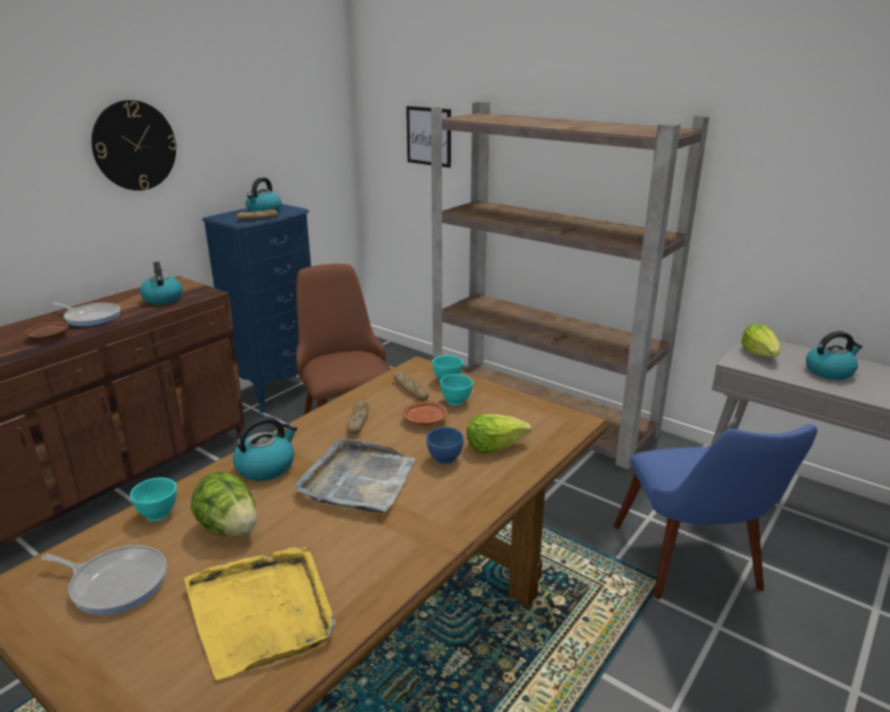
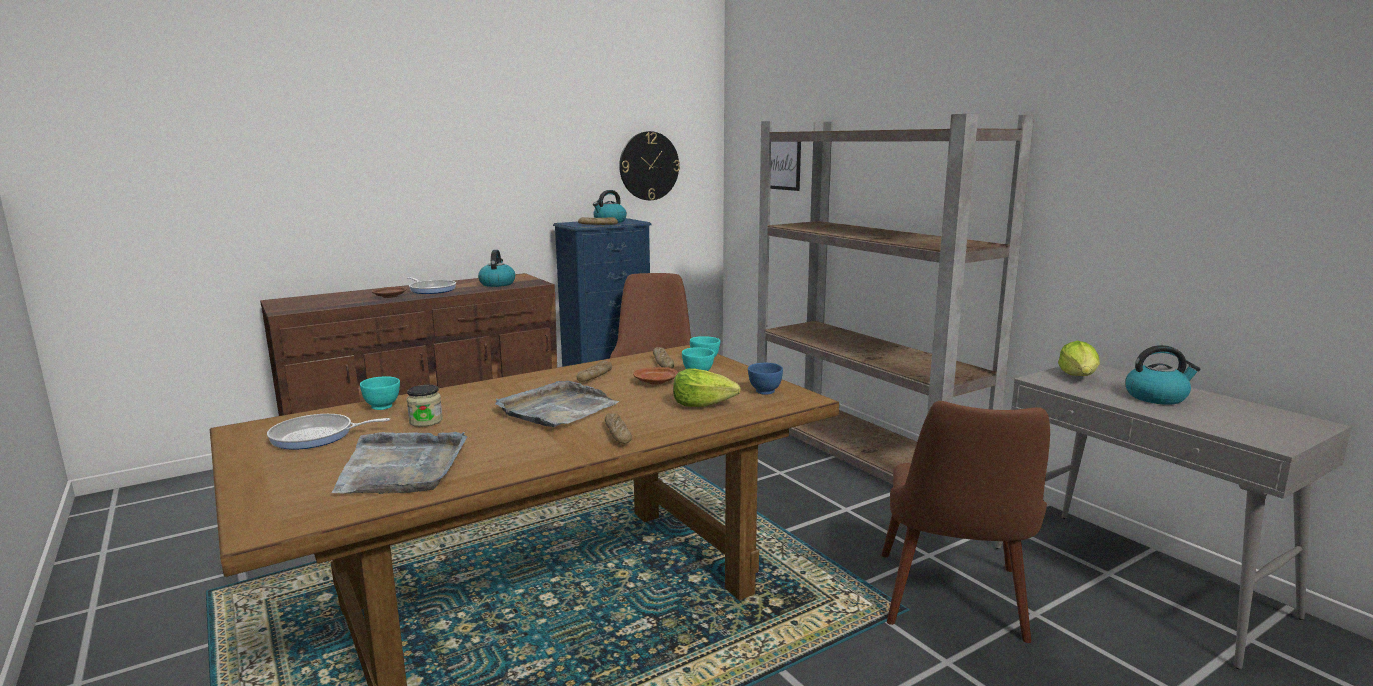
camera: 20 degrees right, 10 degrees down
frying pan [41,545,167,615] -> frying pan turned 135 degrees clockwise [267,414,390,450]
wall clock [91,100,177,191] -> wall clock moved to [619,131,680,200]
yellow tray [184,547,336,680] -> grey tray [331,432,467,494]
lettuce [191,472,257,537] -> jar [407,385,443,427]
kettle [233,416,297,481] -> none
blue bowl [426,427,464,465] -> blue bowl moved to [748,363,783,395]
blue chair [614,424,817,599] -> brown chair [881,401,1050,643]
none -> bread [605,413,632,444]

